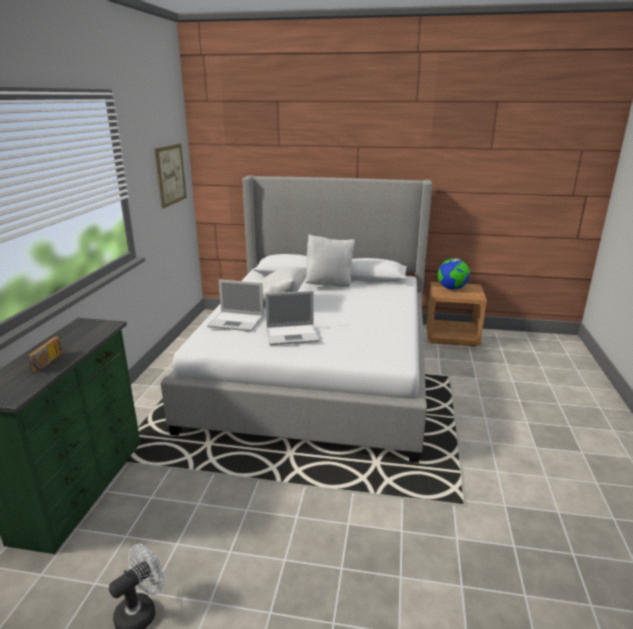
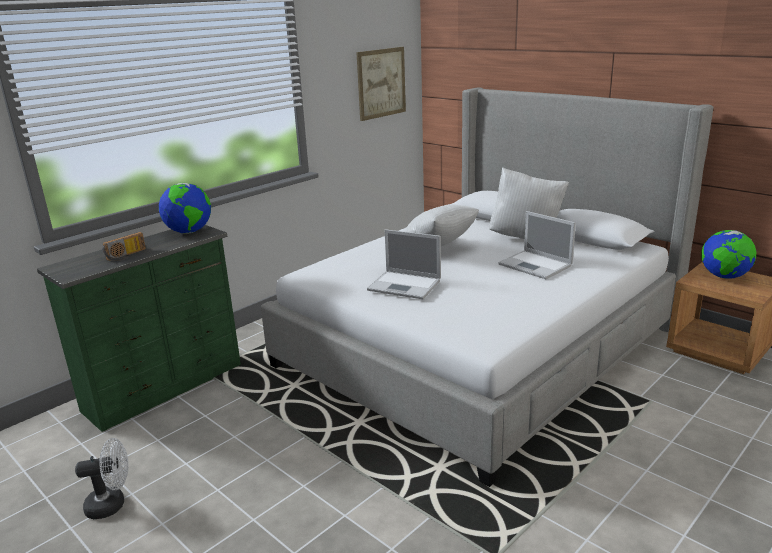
camera: 35 degrees right, 0 degrees up
laptop [207,279,264,332] -> laptop moved to [498,211,576,279]
none -> globe [159,183,211,234]

